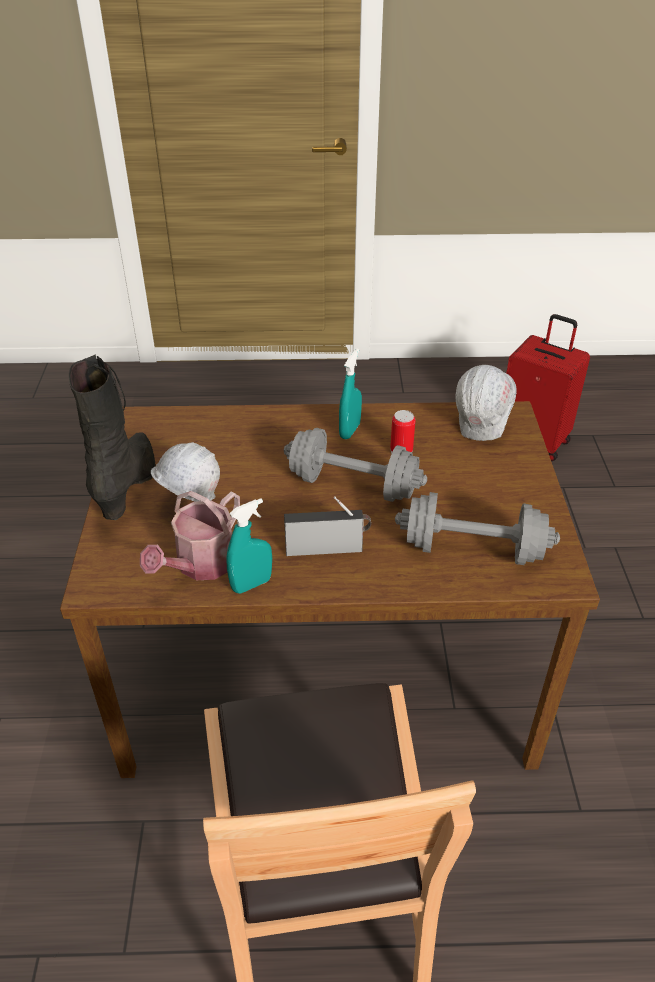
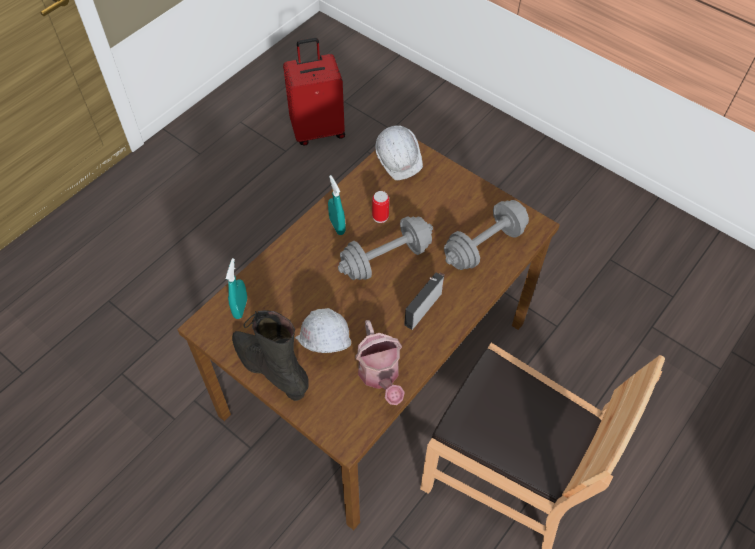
camera: 50 degrees left, 15 degrees up
turquoise spray bottle [226,498,272,594] -> turquoise spray bottle moved to [226,258,247,319]

